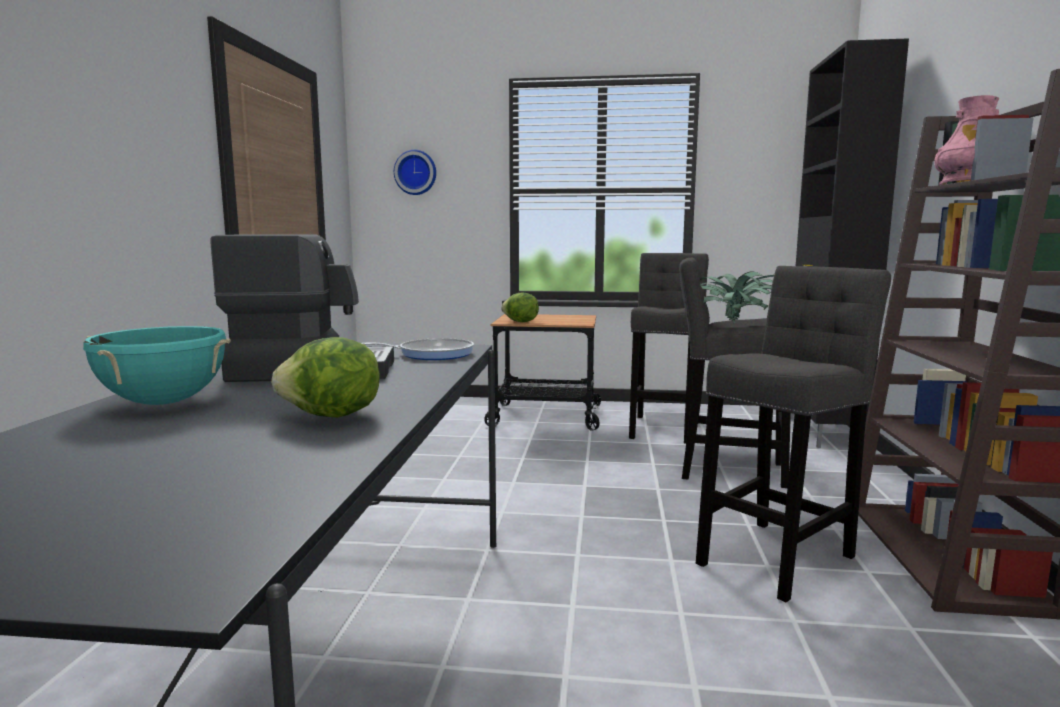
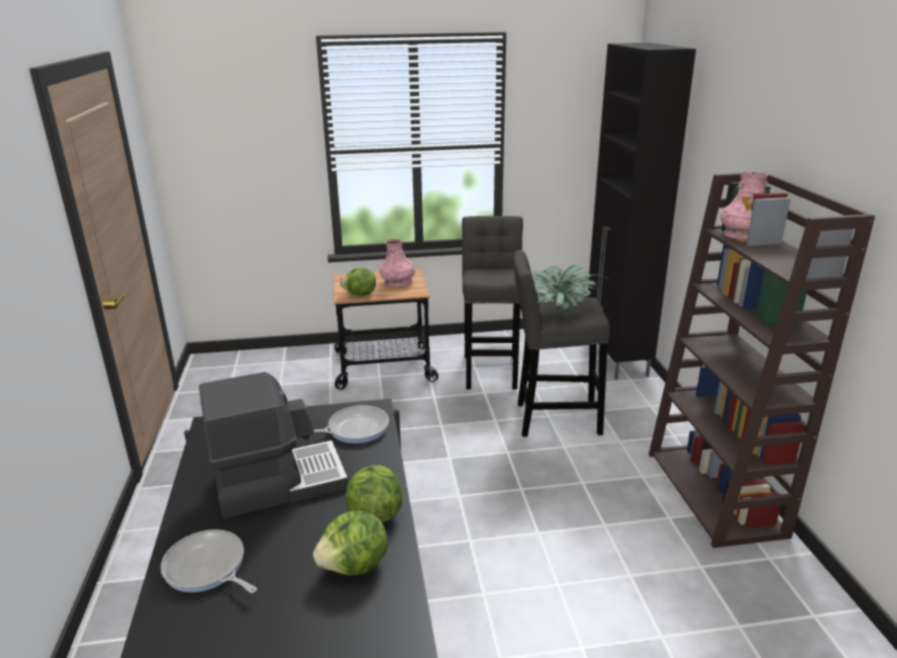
camera: 15 degrees left, 15 degrees up
turquoise cooking pot [83,326,231,405] -> frying pan [160,529,257,593]
wall clock [394,150,436,195] -> none
grey stool [696,266,891,602] -> none
none -> lettuce [345,465,402,523]
none -> pink vase [379,239,415,287]

